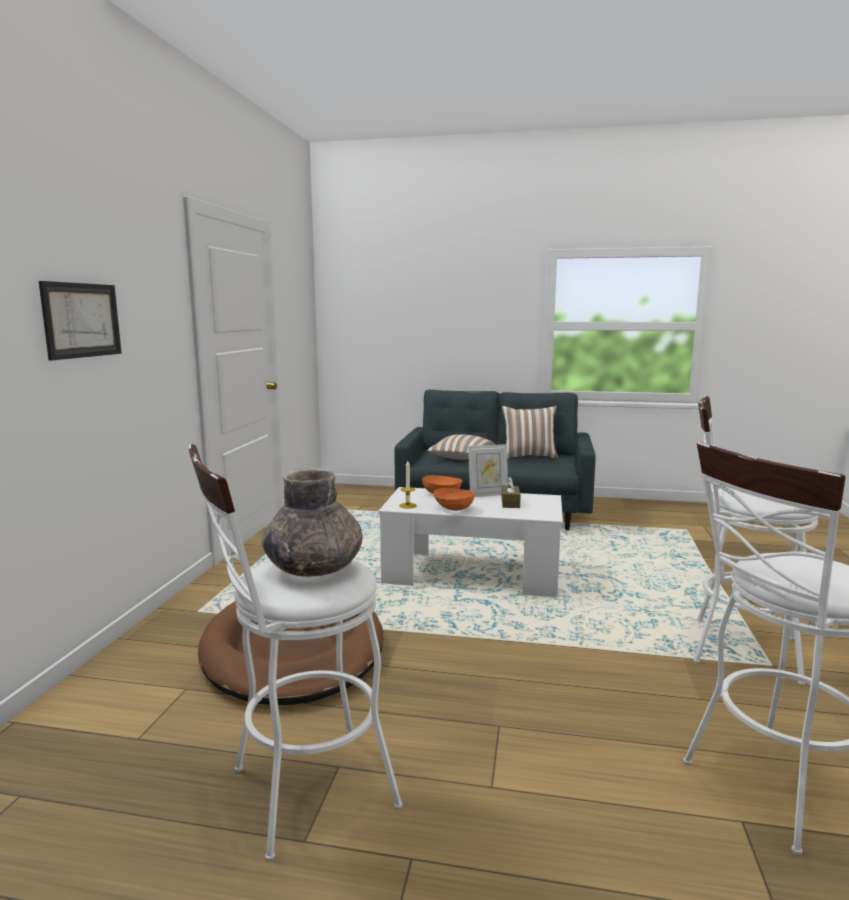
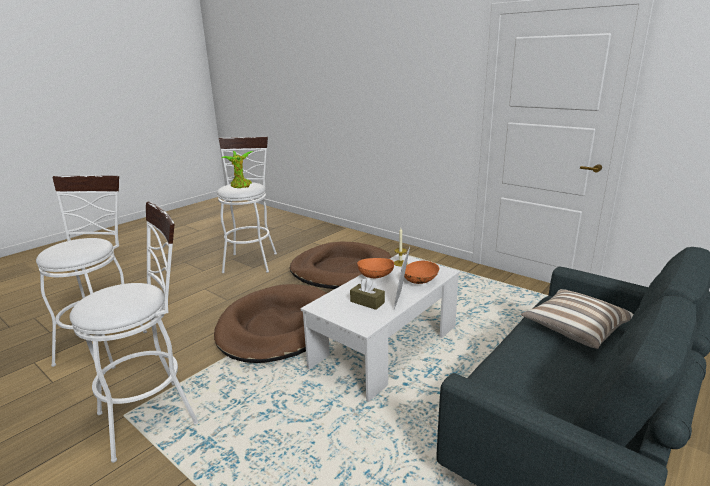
camera: 120 degrees right, 10 degrees up
picture [39,281,122,361] -> none
grey vase [262,468,363,577] -> potted plant [222,151,253,188]
pillow [502,406,558,459] -> none
none -> brown dog bed [214,284,327,363]

